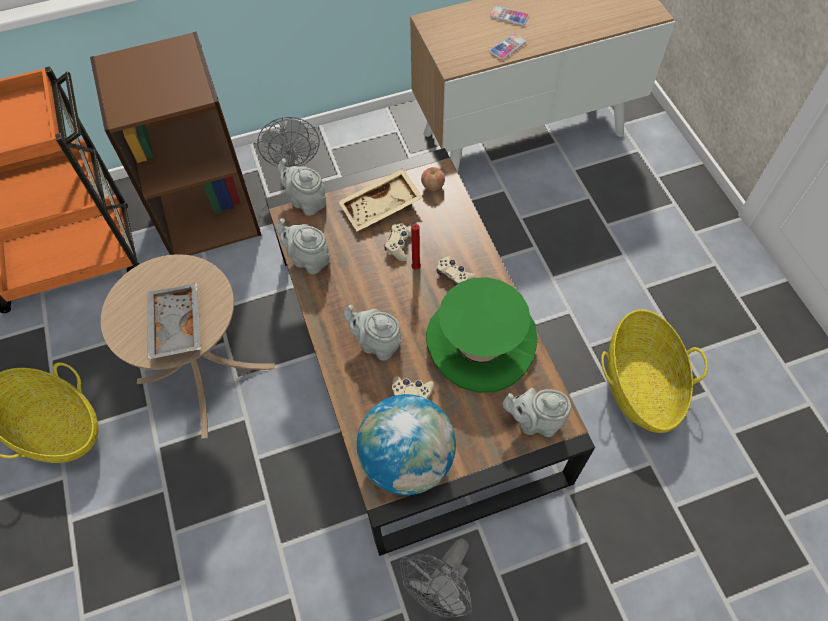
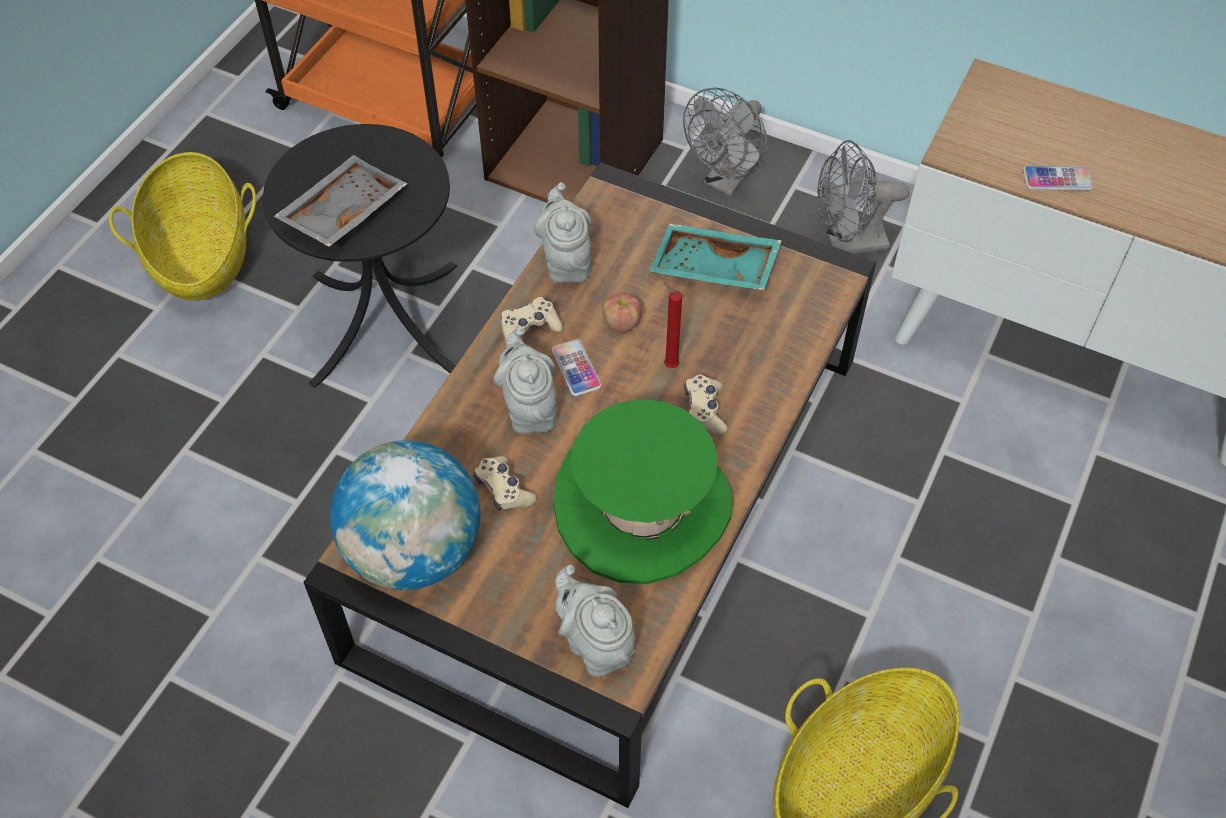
camera: 45 degrees right, 5 degrees down
beige side table [101,254,275,439] -> black side table [263,124,457,388]
grey teapot [278,159,326,216] -> none
beige tray [338,168,423,232] -> turquoise tray [649,224,782,290]
beige game controller [384,223,412,261] -> beige game controller moved to [501,297,563,343]
grey fan [399,538,473,618] -> grey fan moved to [817,140,910,254]
apple [421,167,445,191] -> apple moved to [602,293,642,333]
phone [490,6,530,26] -> phone moved to [552,339,602,396]

